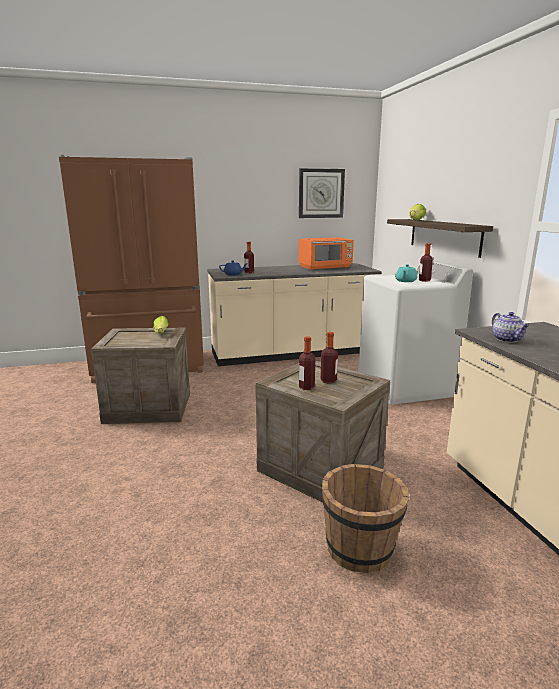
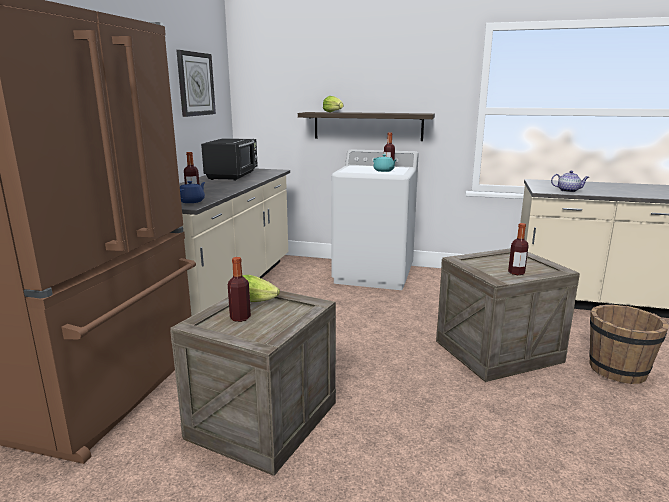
camera: 60 degrees left, 0 degrees up
orange microwave [298,238,354,270] -> black microwave [201,138,258,181]
bottle [321,332,338,384] -> bottle moved to [228,257,251,322]

